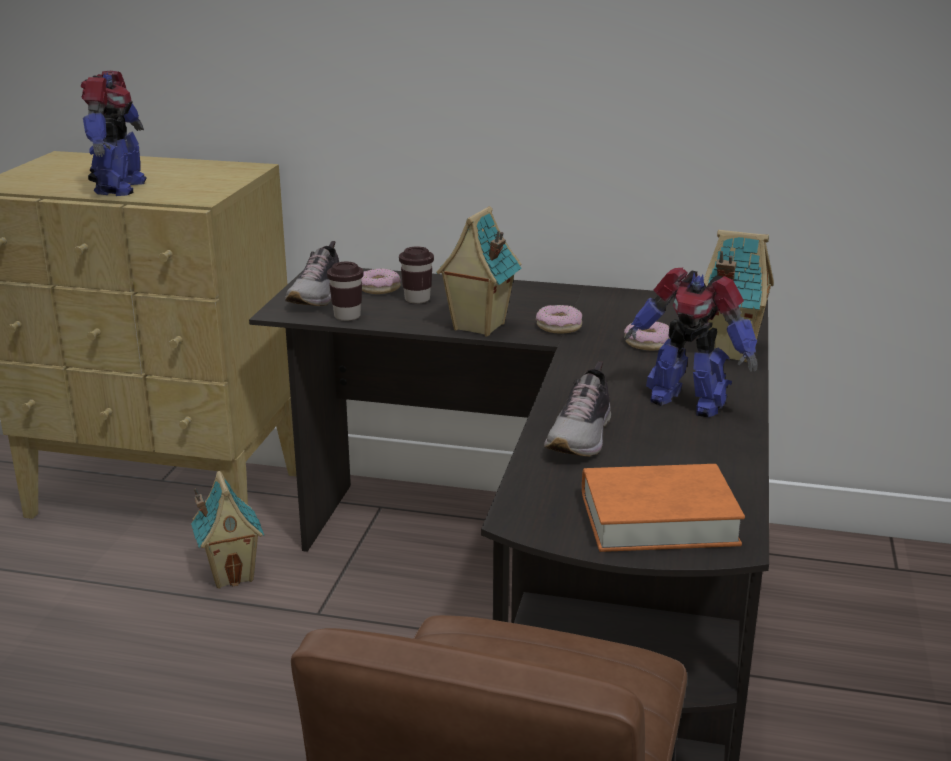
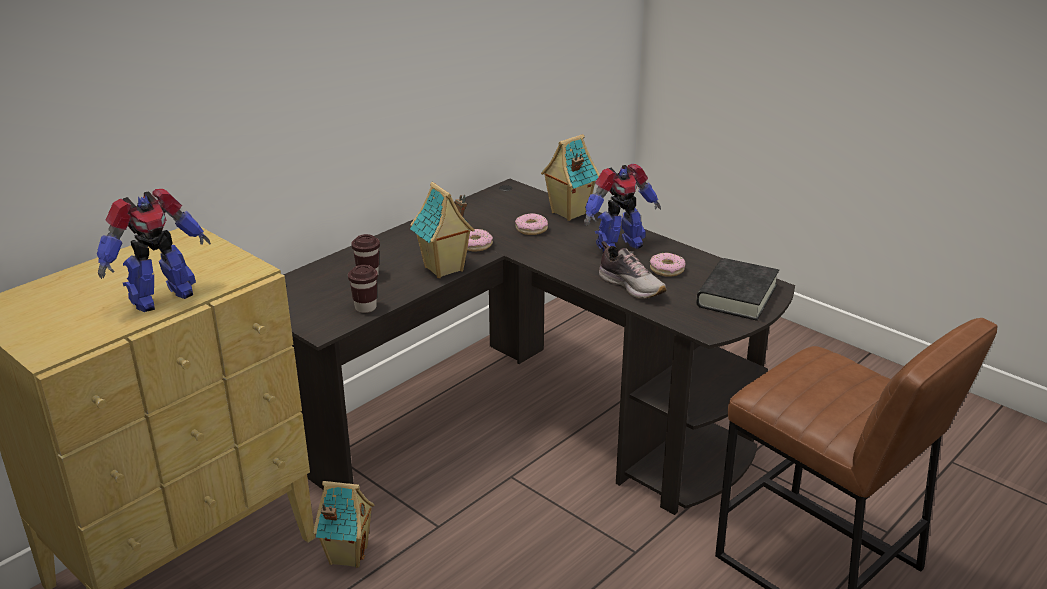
camera: 60 degrees left, 5 degrees up
toy robot [81,71,147,196] -> toy robot turned 105 degrees clockwise [97,189,211,312]
shoe [285,241,339,306] -> none
donut [361,268,401,294] -> donut moved to [650,253,686,277]
orange book [582,464,745,552] -> black book [696,258,779,321]

